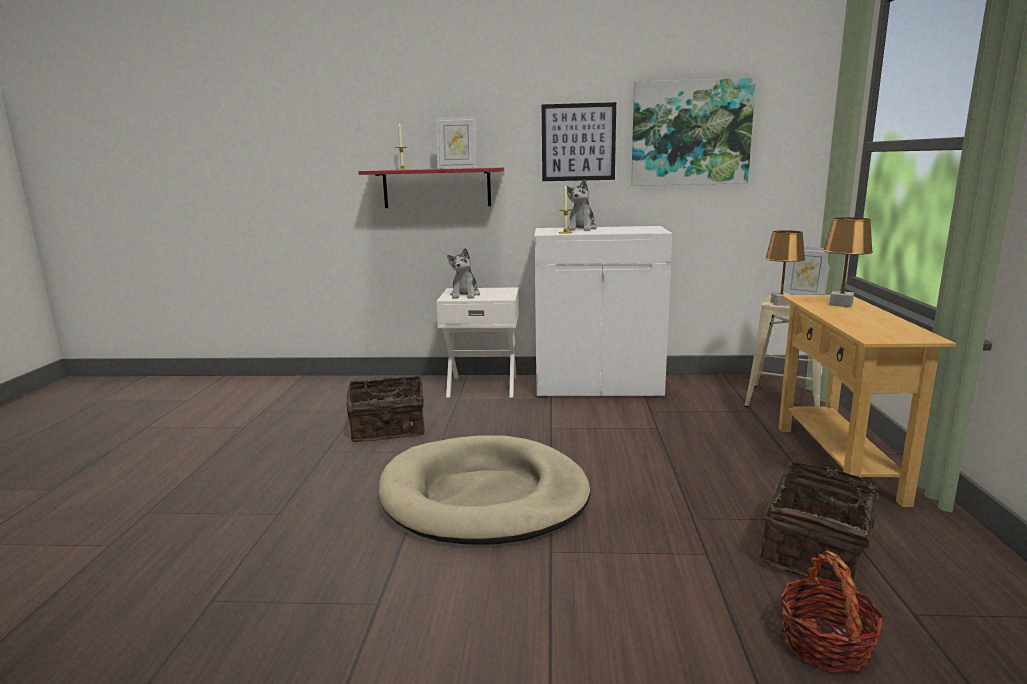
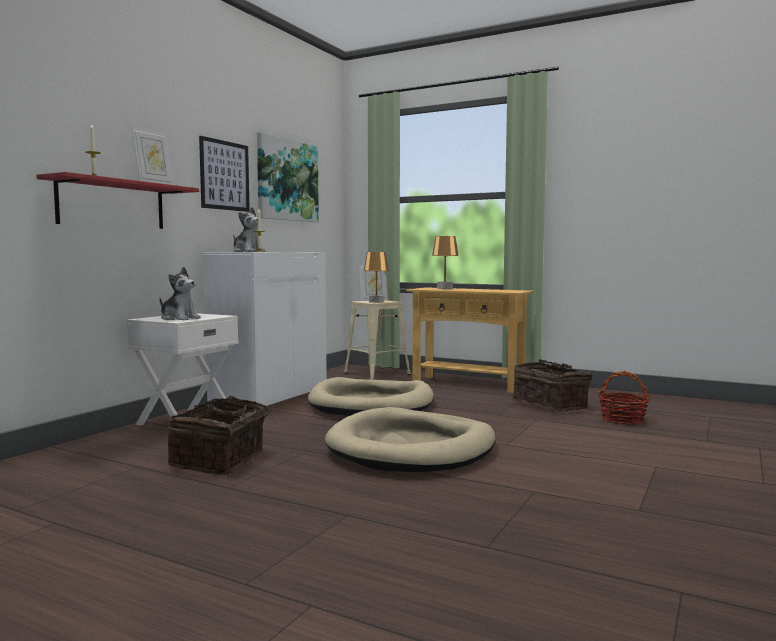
camera: 65 degrees left, 10 degrees down
none -> beige dog bed [308,377,434,416]

